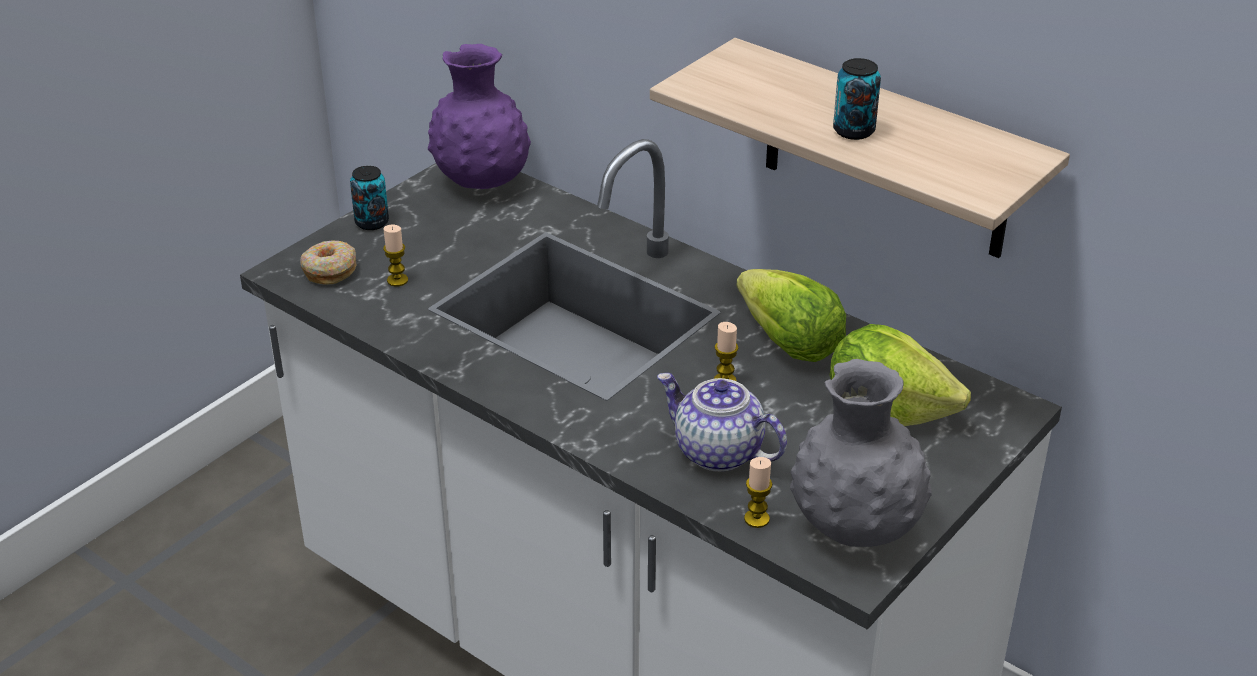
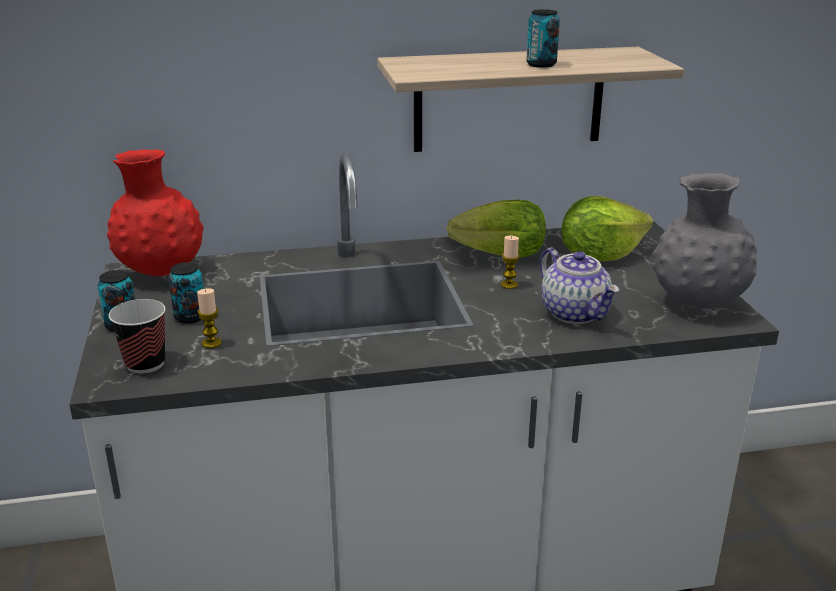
camera: 50 degrees left, 10 degrees down
donut [300,240,357,285] -> cup [109,299,166,374]
purple vase [428,44,531,189] -> red vase [107,149,204,276]
teapot [657,373,787,472] -> teapot turned 105 degrees counterclockwise [540,248,619,324]
candle [744,457,772,528] -> none
none -> can [168,262,204,323]

